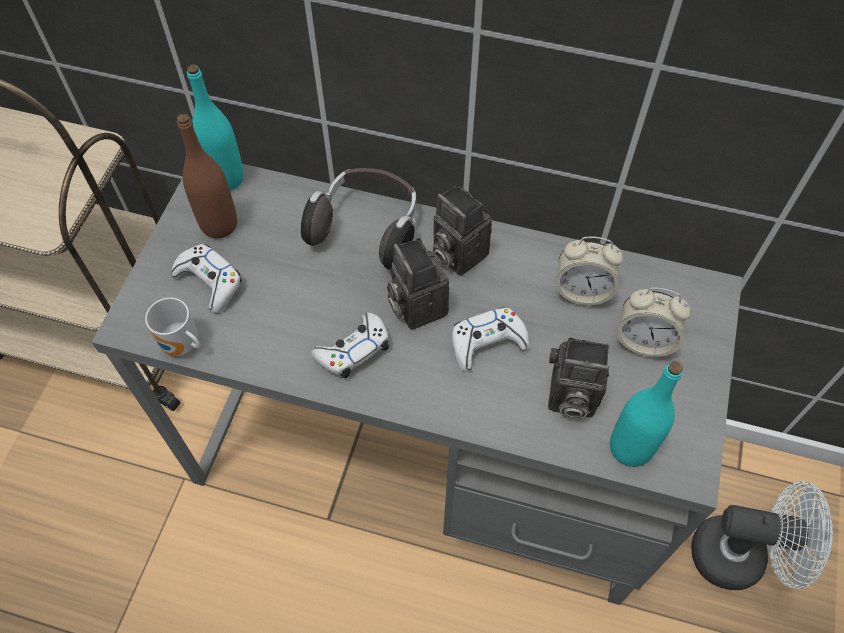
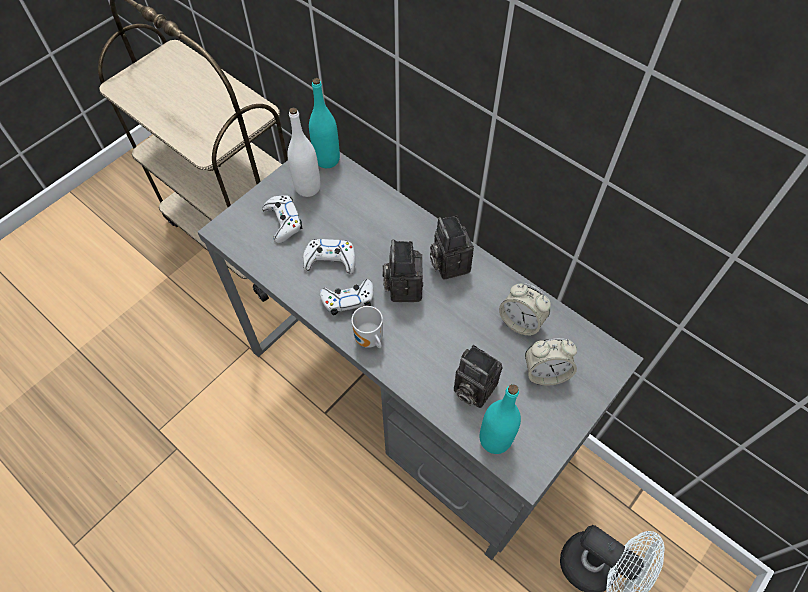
camera: 25 degrees right, 0 degrees up
mug [145,298,201,356] -> mug moved to [351,306,383,348]
brown bottle [177,114,237,239] -> white bottle [287,108,321,197]
headphones [301,168,416,269] -> none
white game controller [452,307,530,372] -> white game controller moved to [303,239,355,274]
alarm clock [617,287,691,357] -> alarm clock turned 45 degrees counterclockwise [525,338,577,386]

